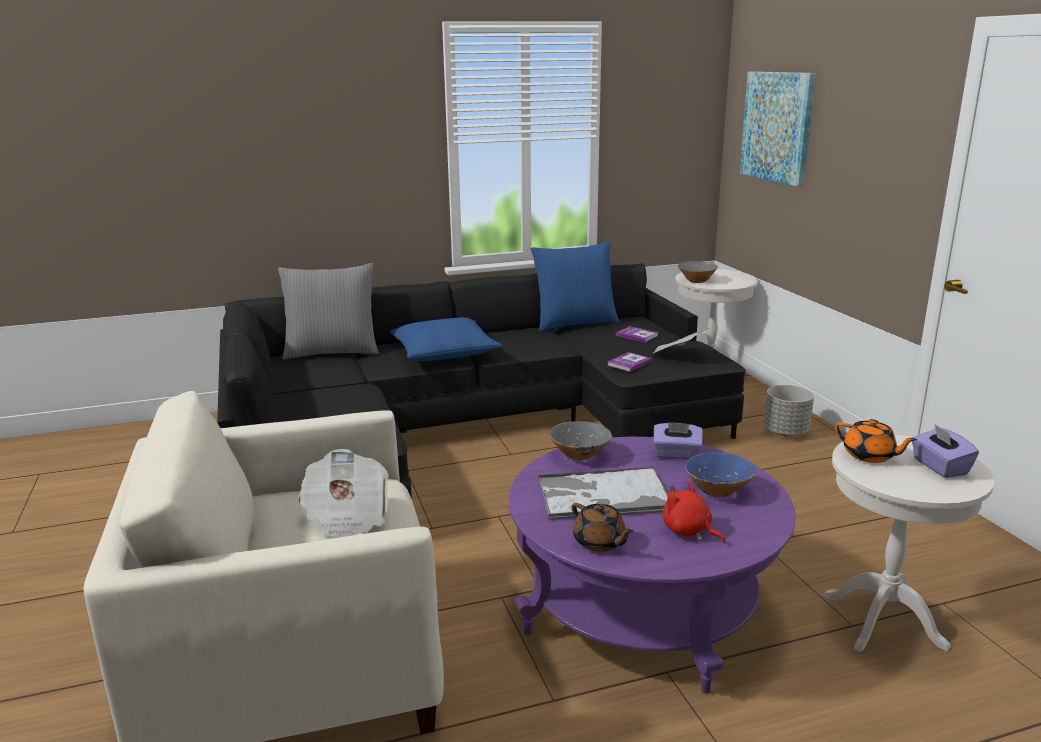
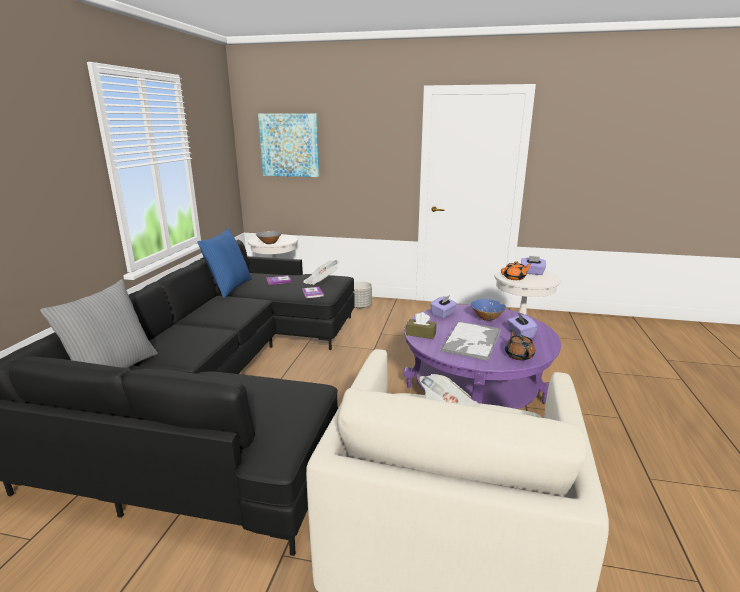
camera: 60 degrees left, 0 degrees up
blue pillow [390,317,503,361] -> none
grey bowl [549,421,612,460] -> brown tissue box [406,312,437,339]
brown teapot [572,503,634,552] -> brown teapot turned 90 degrees counterclockwise [505,330,535,360]
red plush toy [663,481,725,543] -> purple tissue box [507,313,538,339]

